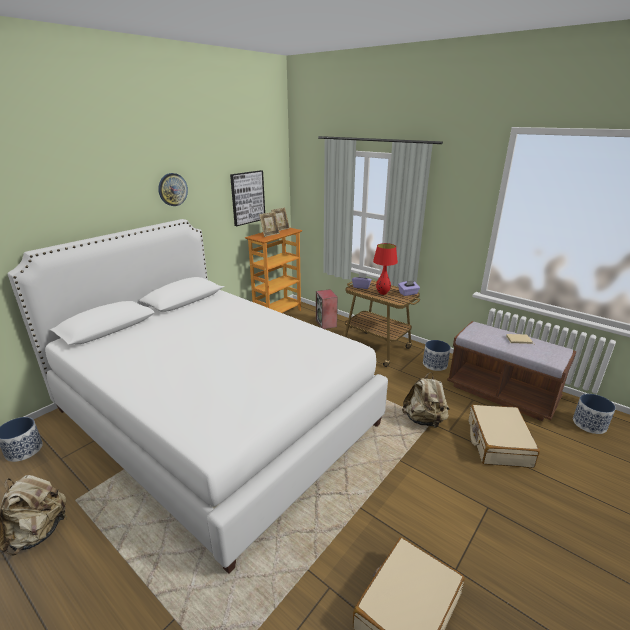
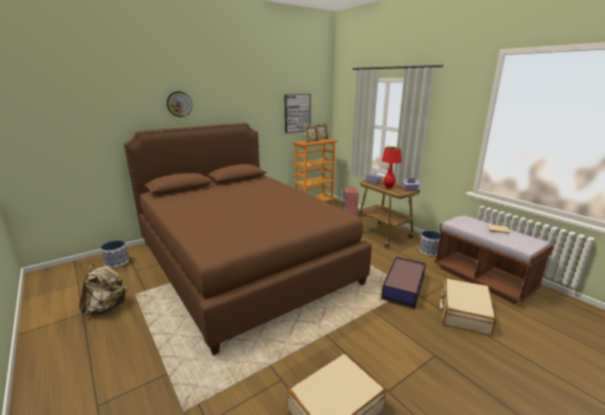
camera: 15 degrees right, 5 degrees down
white bed [7,219,388,574] -> brown bed [124,123,372,355]
wall clock [158,173,188,206] -> wall clock moved to [166,91,192,117]
beige backpack [402,372,450,429] -> storage box [381,257,426,309]
planter [573,394,616,434] -> none

